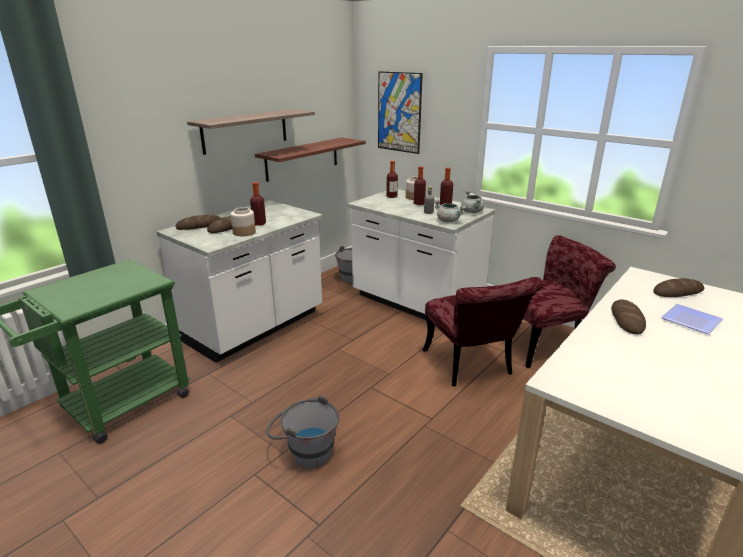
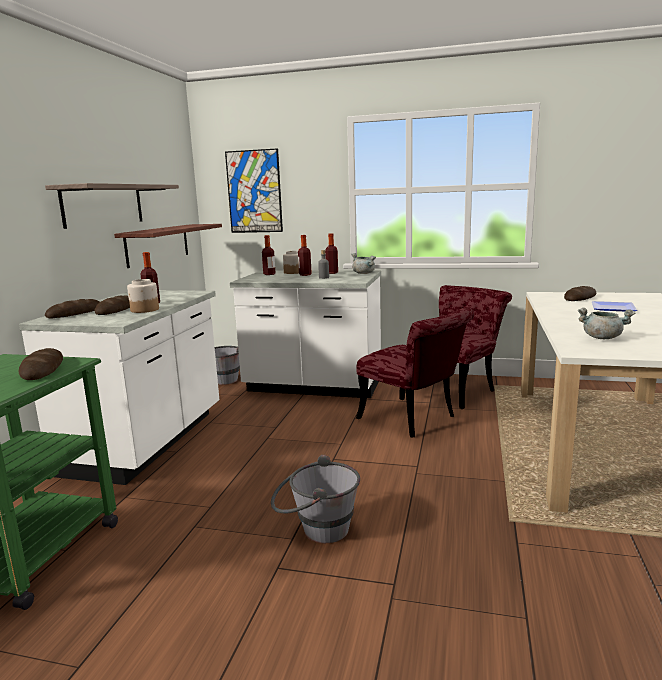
camera: 25 degrees left, 10 degrees down
grey cooking pot [434,199,467,222] -> grey cooking pot moved to [578,308,635,339]
bread [611,299,646,334] -> bread moved to [19,348,63,380]

